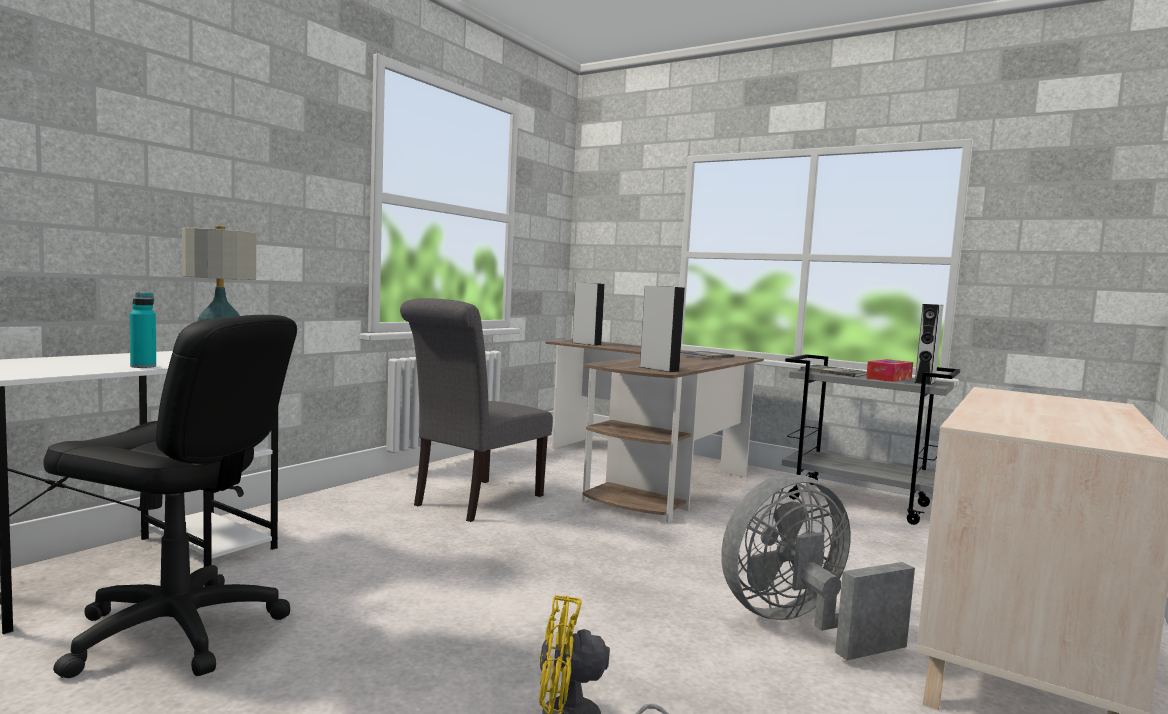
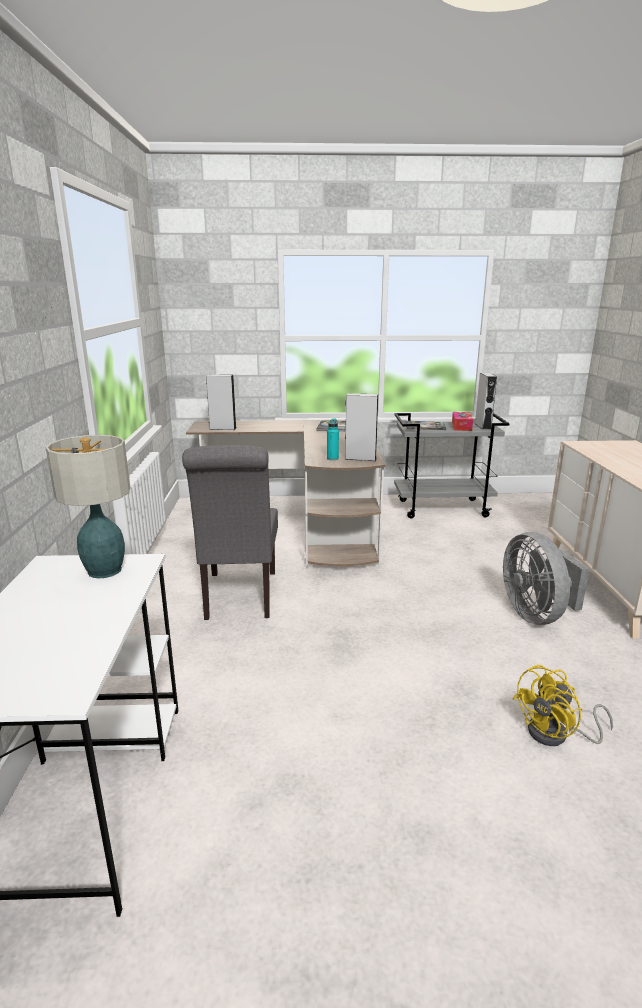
camera: 35 degrees left, 15 degrees up
black office chair [43,315,297,678] -> none
turquoise bottle [130,292,156,368] -> turquoise bottle moved to [327,419,339,460]
grey fan [721,475,915,660] -> grey fan turned 45 degrees counterclockwise [503,532,590,625]

